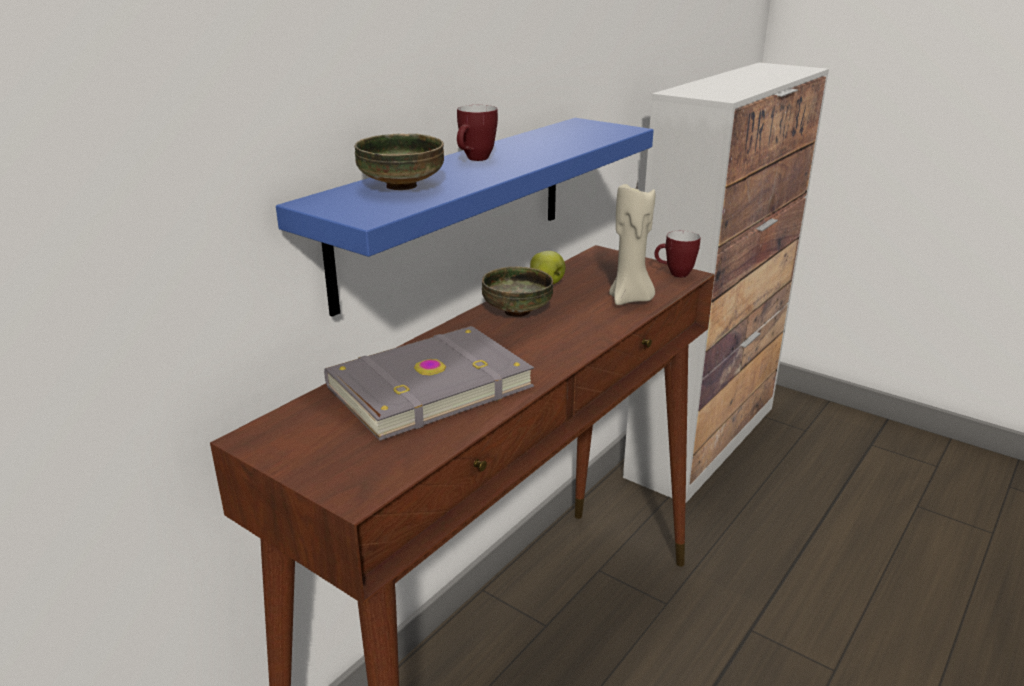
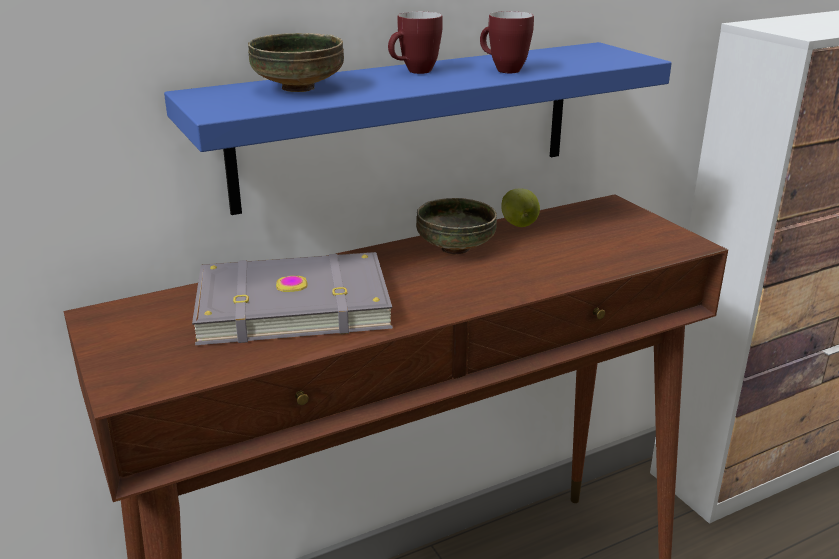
camera: 25 degrees right, 0 degrees up
beige candle [609,184,655,305] -> none
mug [655,231,701,277] -> mug moved to [480,11,534,73]

